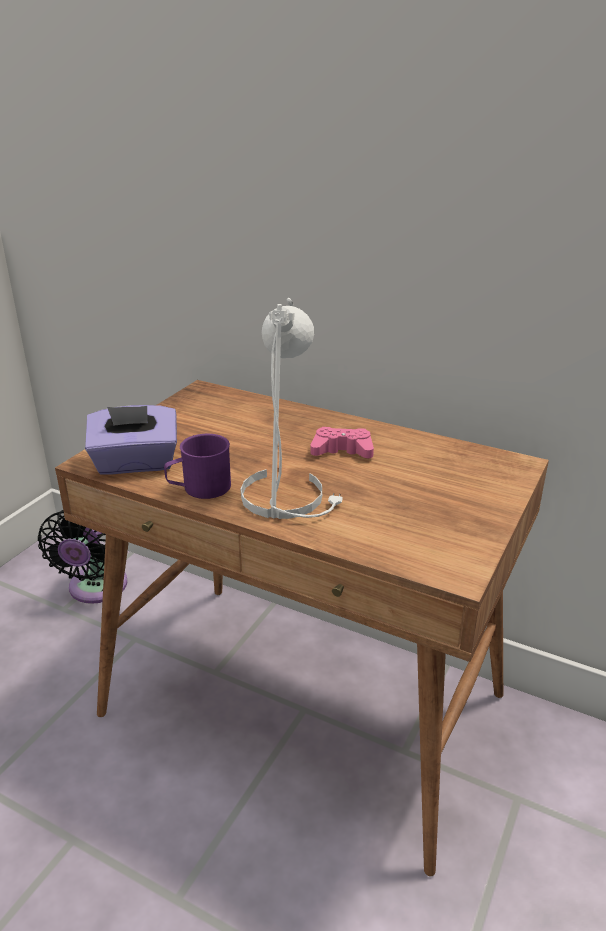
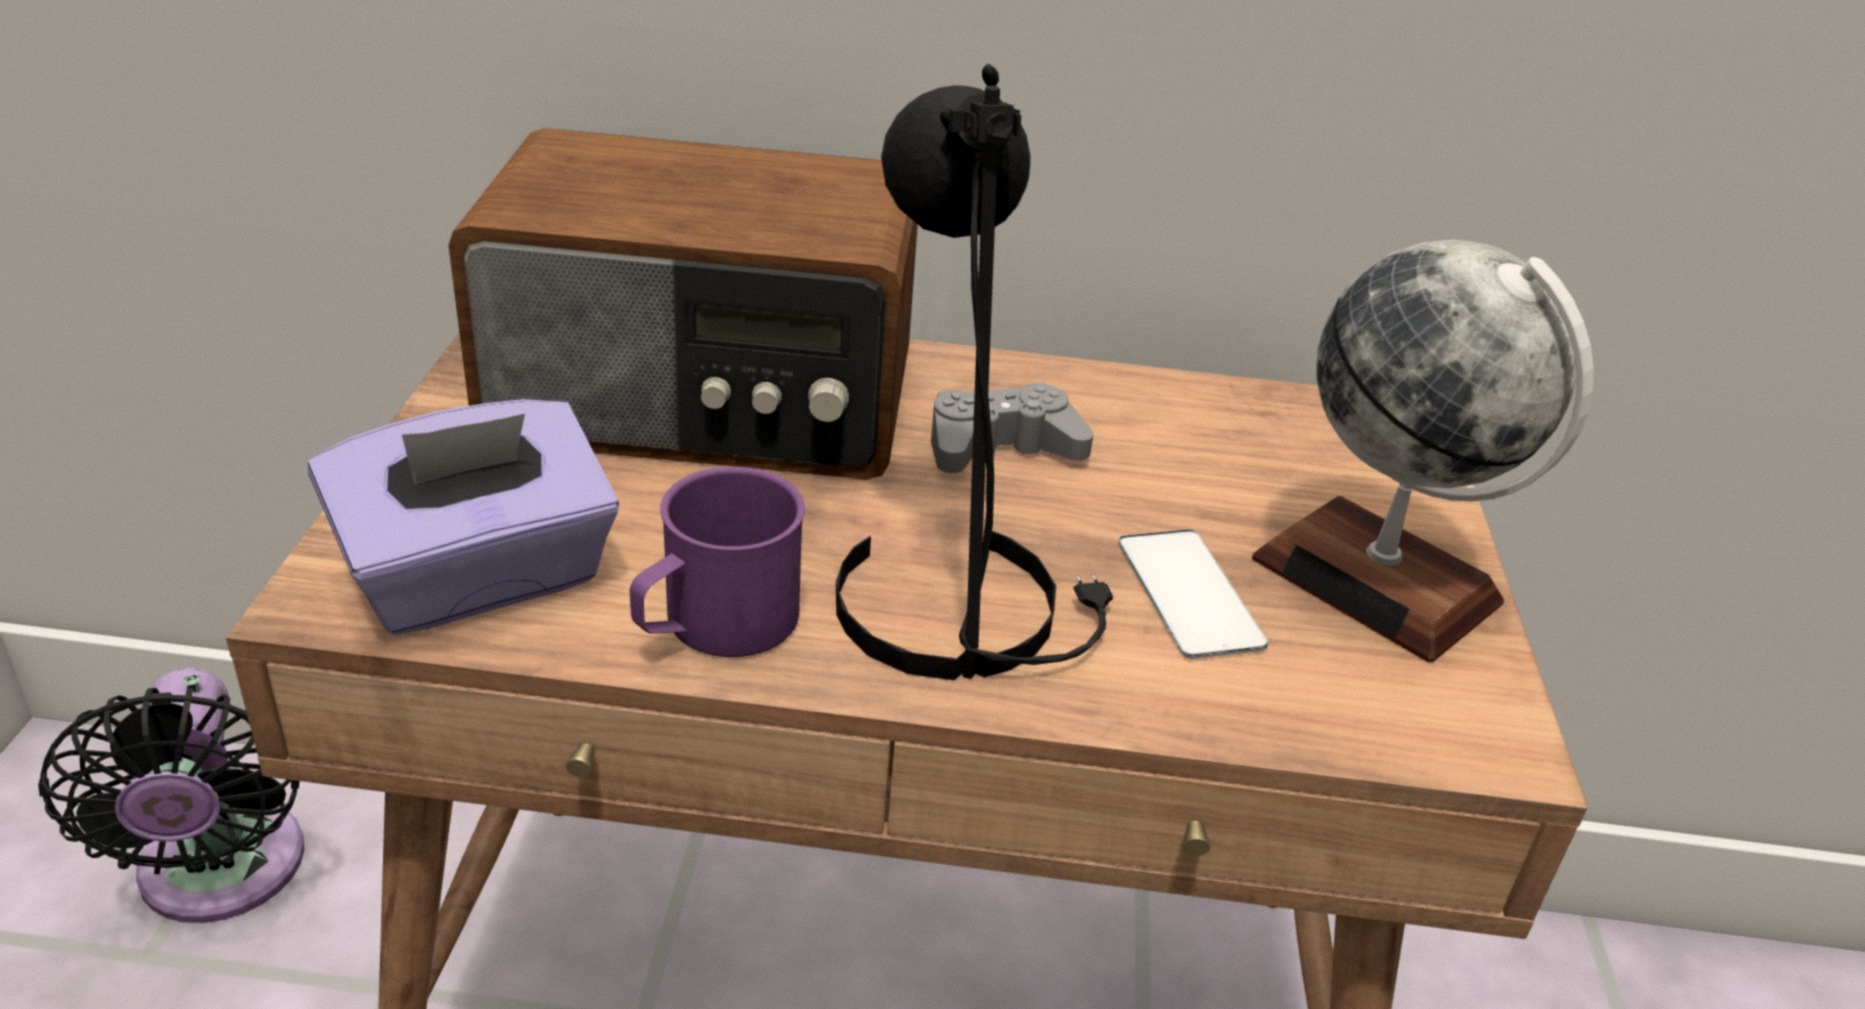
camera: 25 degrees left, 5 degrees up
white table lamp [240,298,343,519] -> black table lamp [836,64,1113,680]
pink game controller [311,427,374,458] -> grey game controller [931,382,1094,473]
none -> radio [448,128,918,479]
none -> phone [1118,529,1269,659]
none -> globe [1252,240,1594,663]

